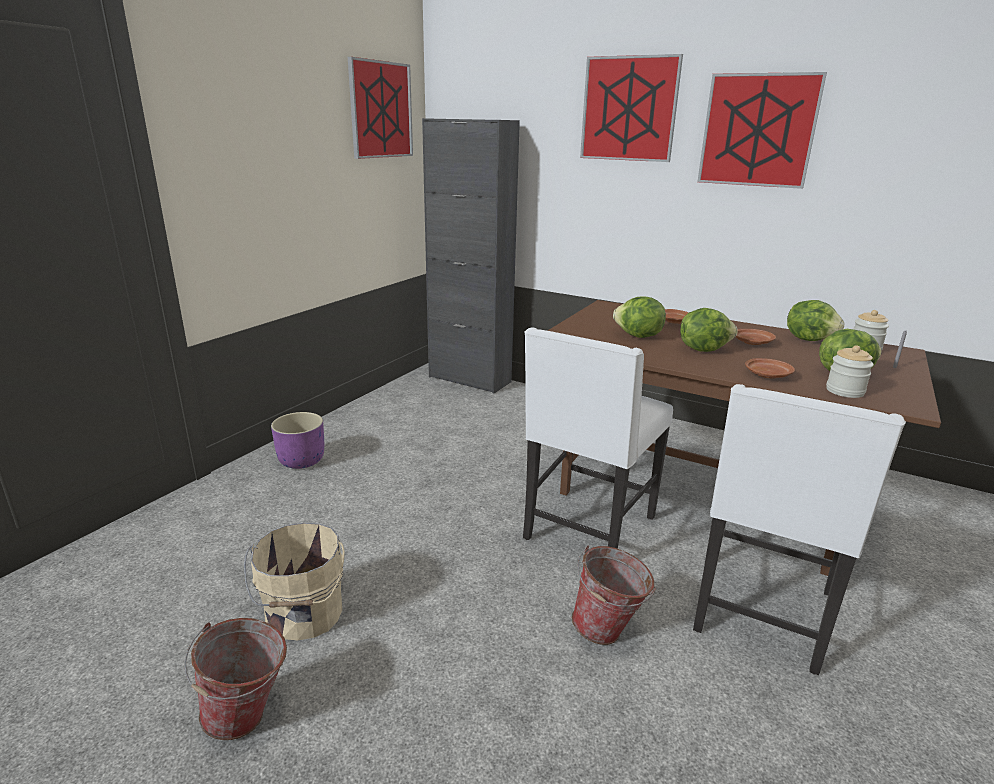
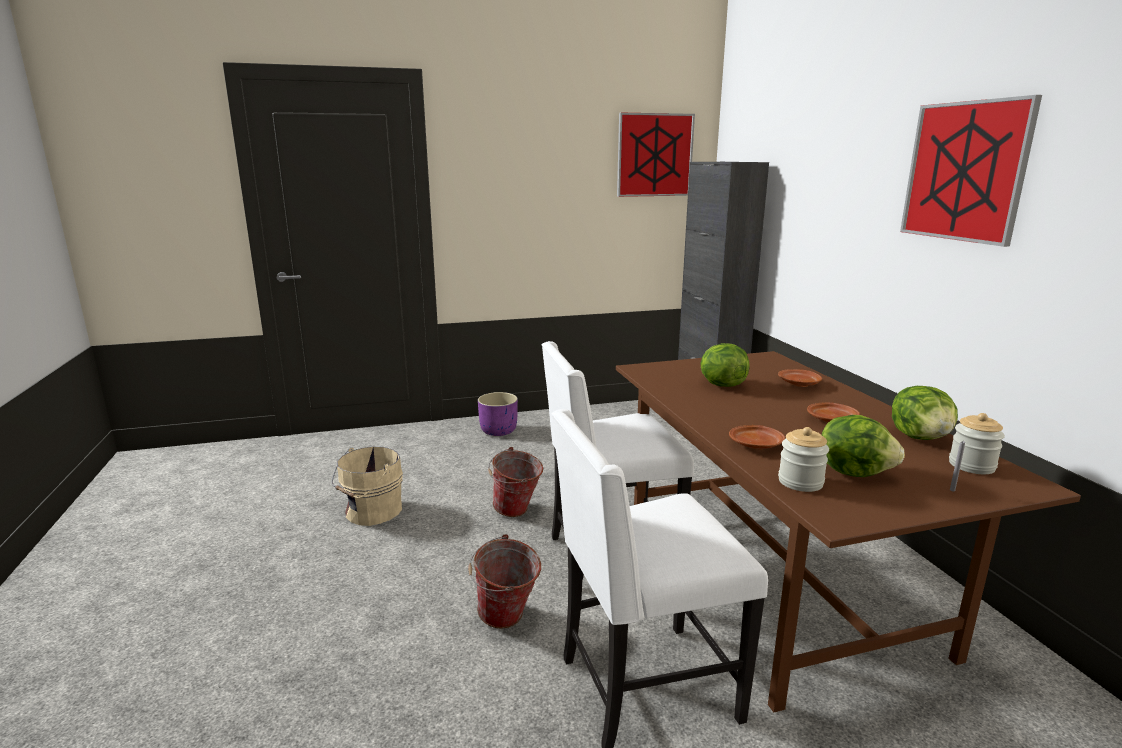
camera: 45 degrees right, 5 degrees down
bucket [184,618,287,740] -> bucket moved to [488,447,543,517]
picture [580,54,683,162] -> none
lettuce [680,308,738,352] -> none

